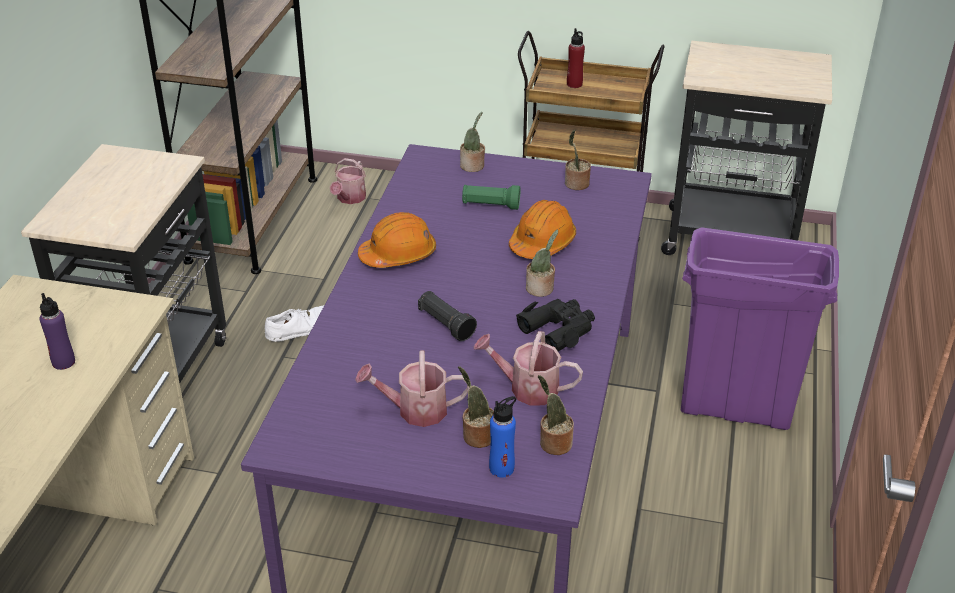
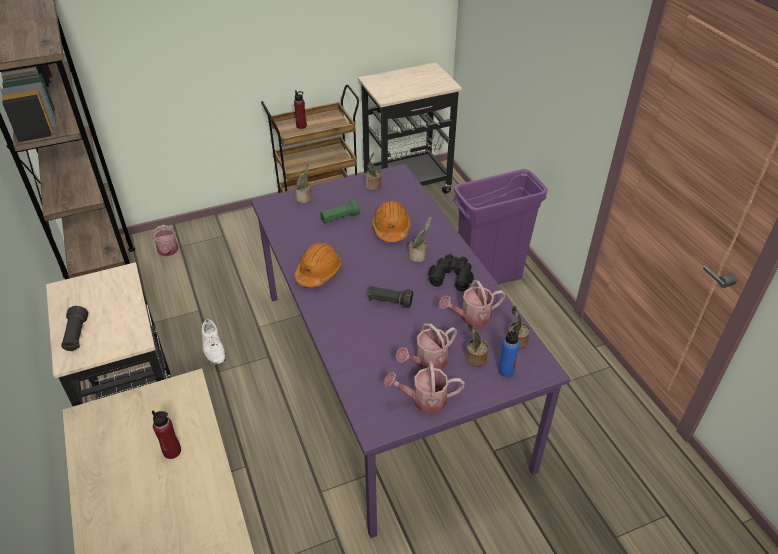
camera: 35 degrees left, 5 degrees up
purple bottle [40,293,75,370] -> red bottle [152,411,181,459]
white shoe [265,305,324,342] -> white shoe turned 135 degrees clockwise [201,319,226,364]
none -> black flashlight [61,306,88,351]
none -> watering can [384,361,465,414]

